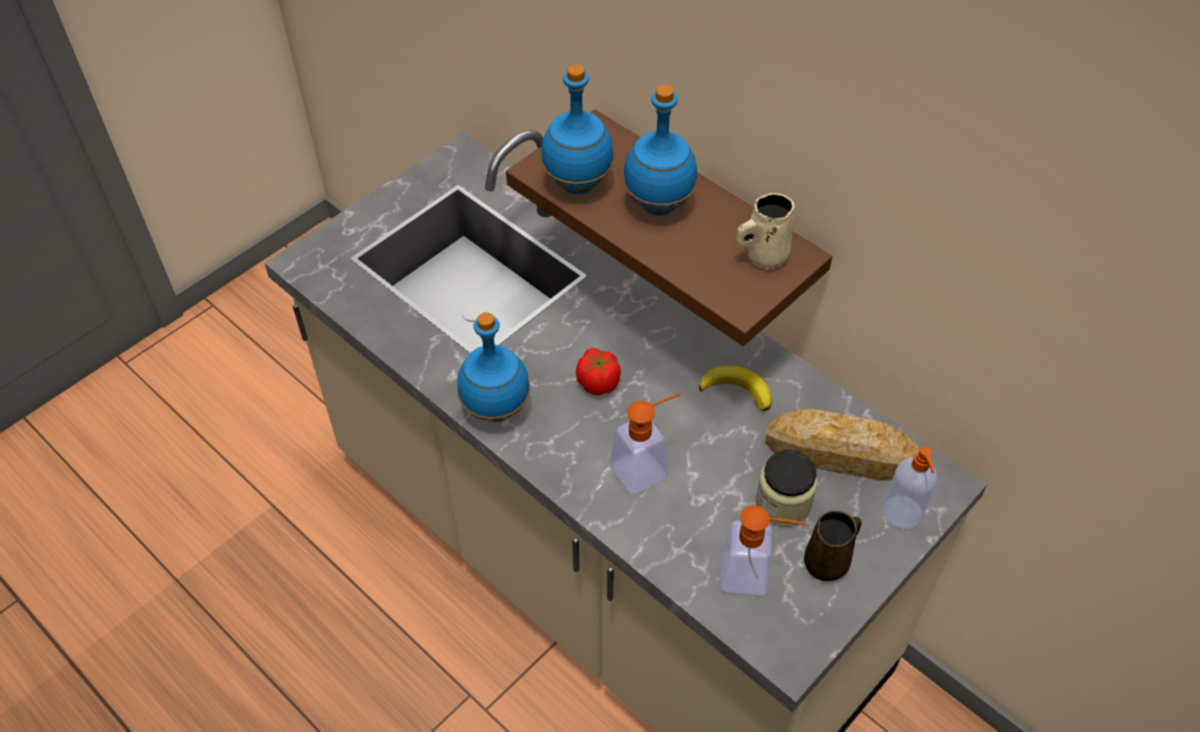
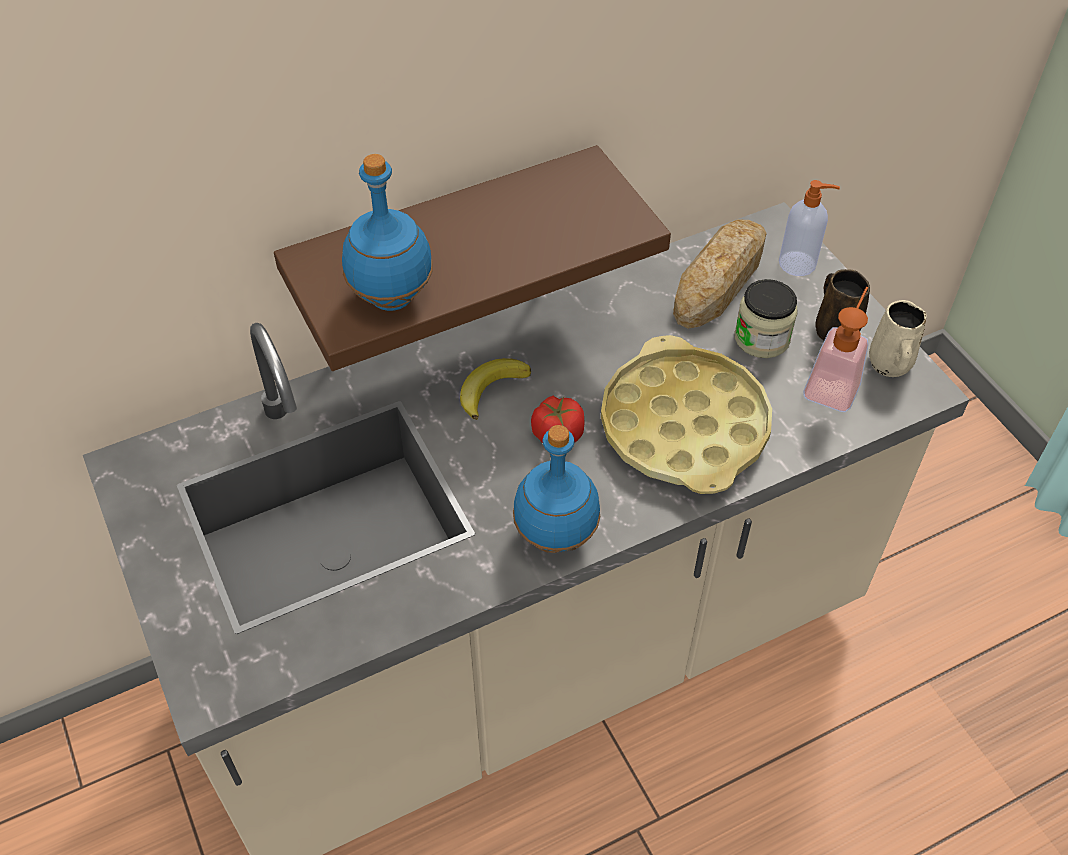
camera: 70 degrees left, 0 degrees up
soap dispenser [609,393,681,494] -> yellow tray [601,335,772,494]
blue bottle [623,85,697,216] -> none
banana [699,365,772,411] -> banana moved to [460,358,531,420]
beige mug [736,193,795,270] -> beige mug moved to [869,300,926,377]

